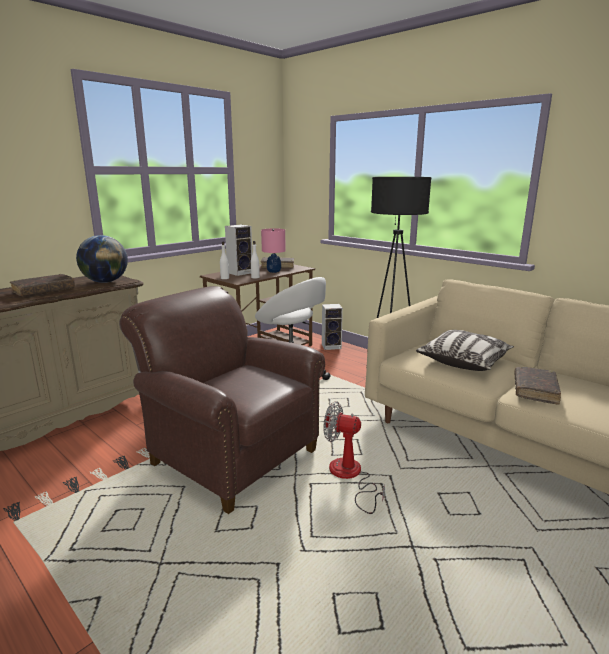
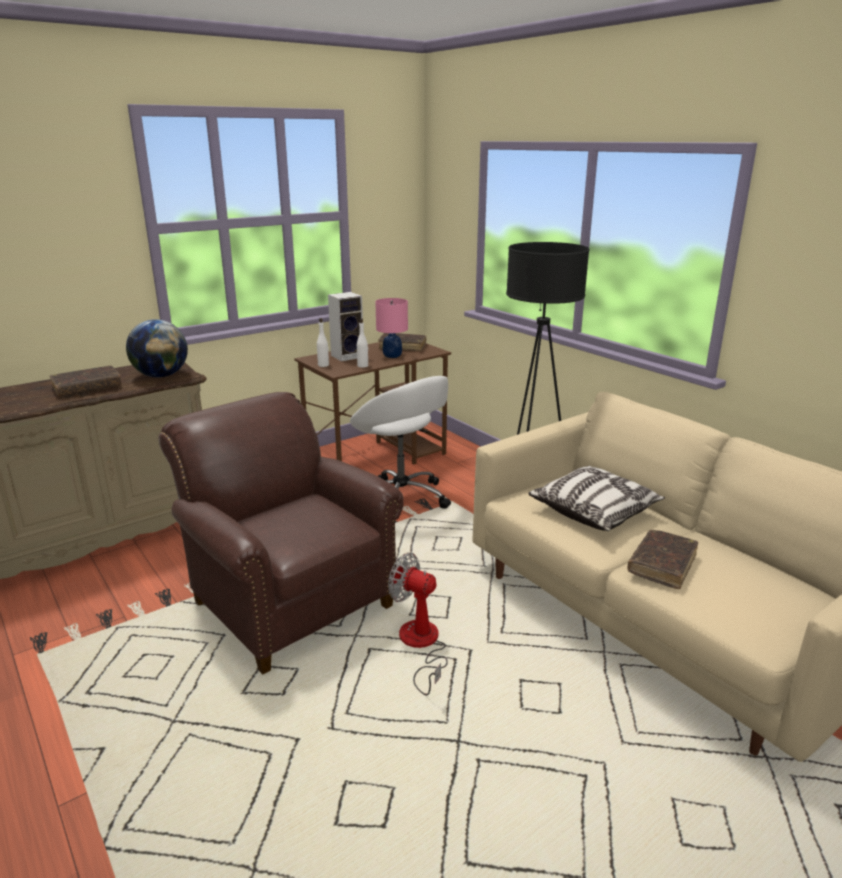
camera: 10 degrees right, 5 degrees up
speaker [322,304,343,350] -> none

